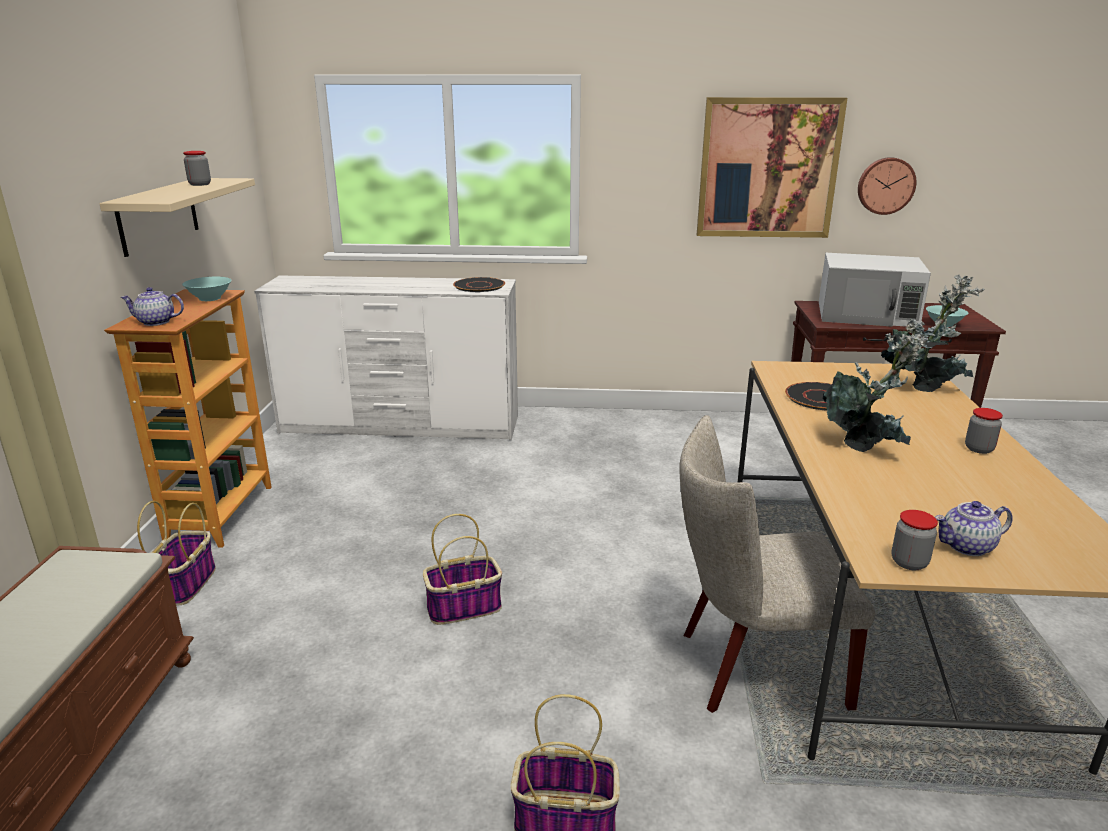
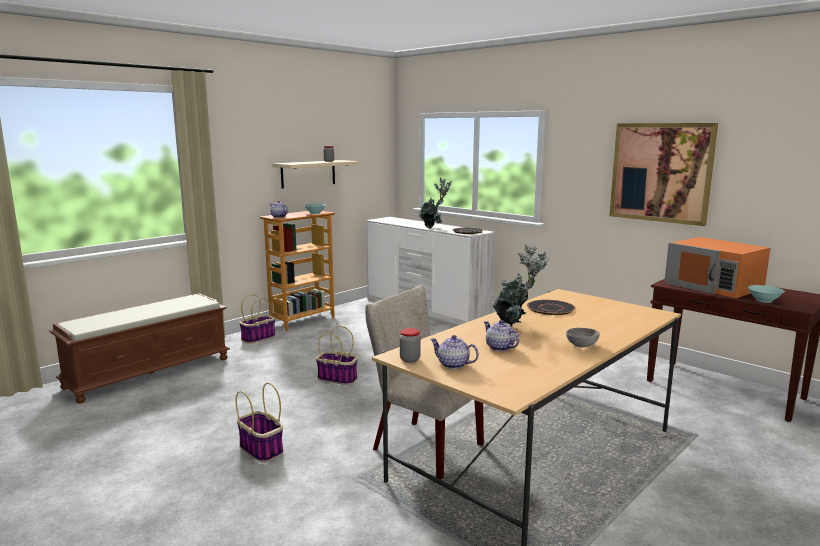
camera: 40 degrees right, 10 degrees down
white microwave [819,253,931,327] -> orange microwave [664,237,770,298]
wall clock [858,157,917,215] -> none
potted plant [881,275,984,392] -> potted plant moved to [419,178,451,229]
jar [965,408,1003,454] -> grey bowl [566,328,600,347]
none -> teapot [484,320,519,351]

